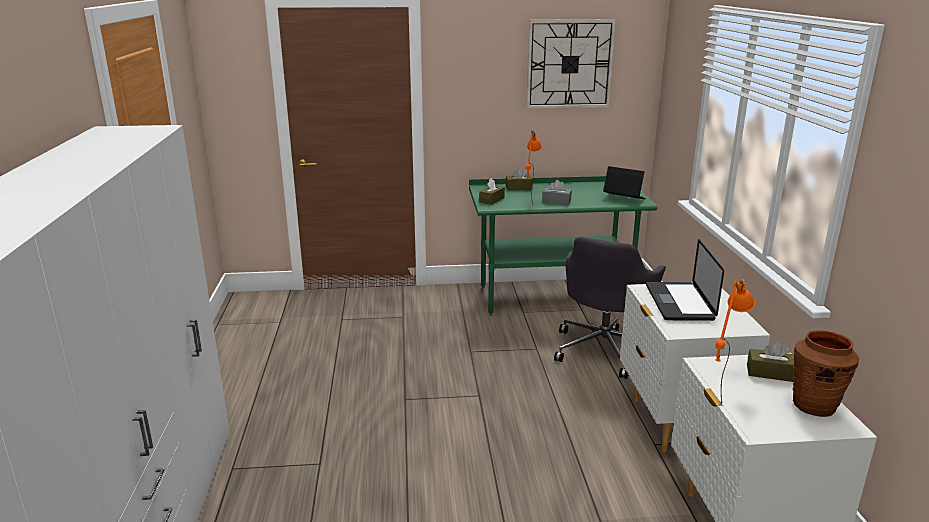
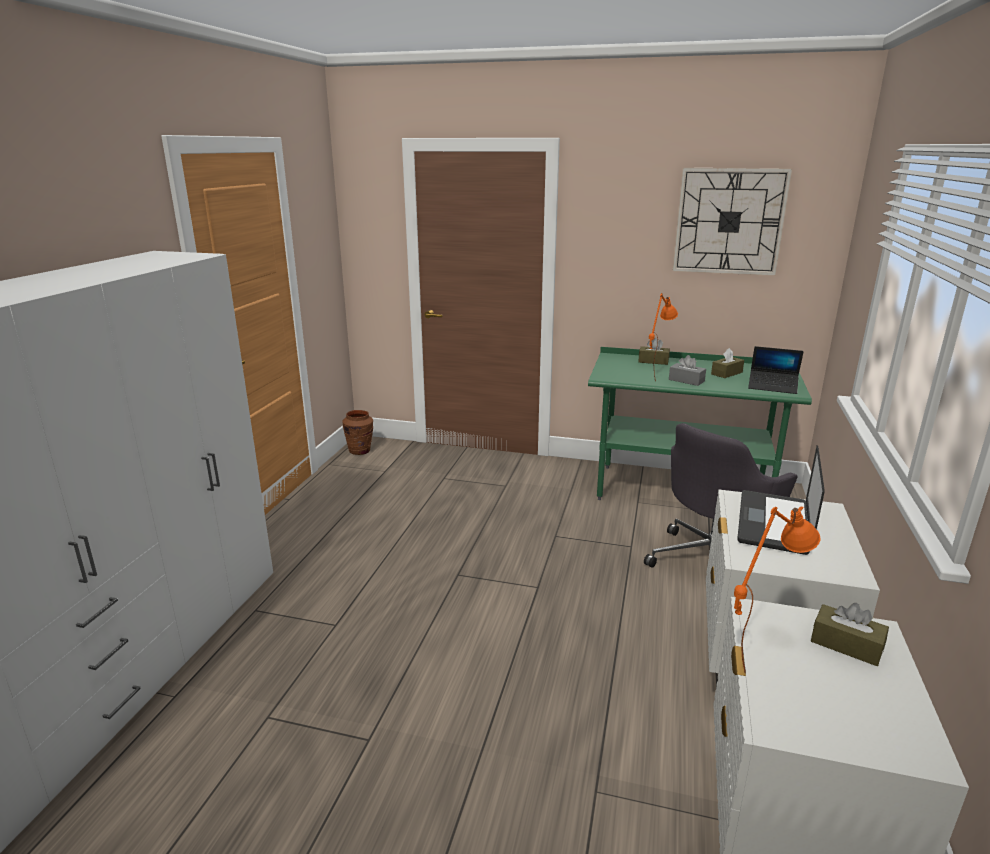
camera: 20 degrees right, 0 degrees up
brown tissue box [479,178,505,205] -> brown tissue box moved to [711,348,744,378]
laptop [603,166,646,199] -> laptop turned 150 degrees clockwise [748,346,803,394]
brown vase [793,330,859,417] -> brown vase moved to [342,410,373,455]

